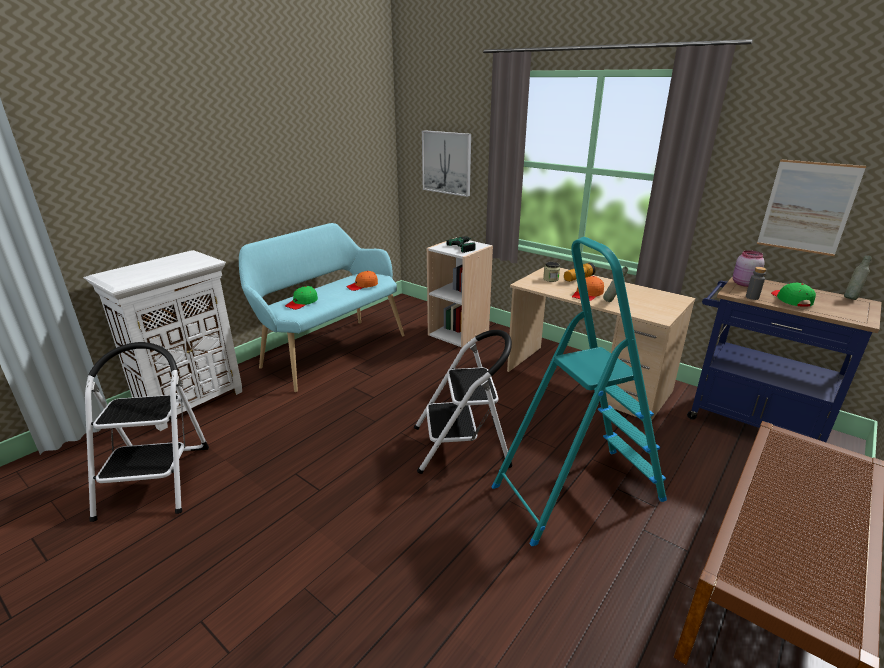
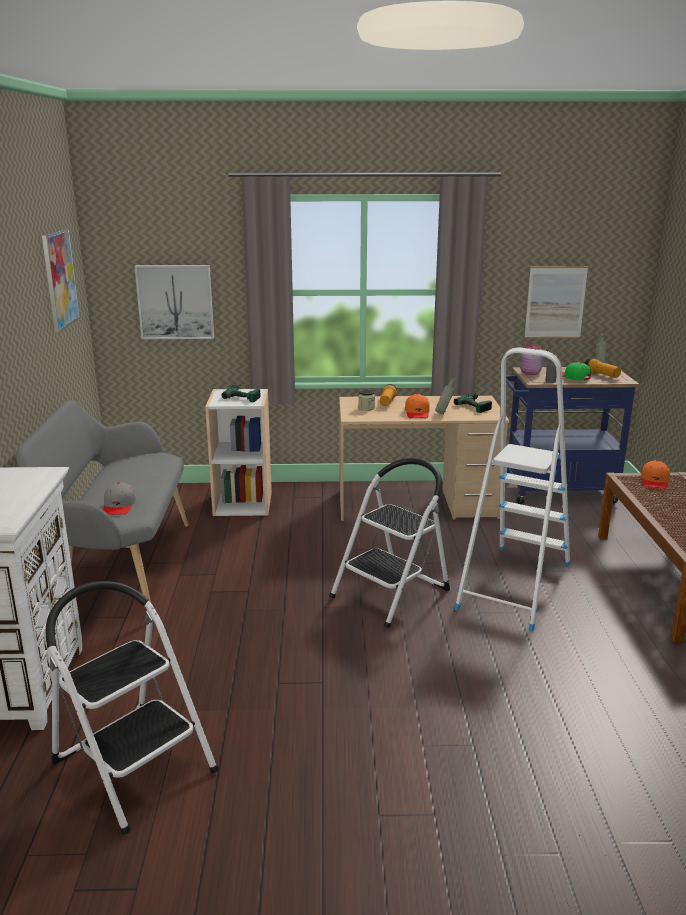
camera: 40 degrees left, 5 degrees down
turquoise bench [239,223,405,392] -> grey bench [16,400,188,622]
green cap [285,286,318,310] -> grey cap [103,482,136,515]
orange cap [347,271,378,291] -> orange cap moved to [641,460,670,489]
turquoise step ladder [492,237,667,546] -> white step ladder [454,347,570,631]
none -> picture [42,229,80,332]
none -> power drill [454,393,492,413]
none -> flashlight [584,358,621,378]

